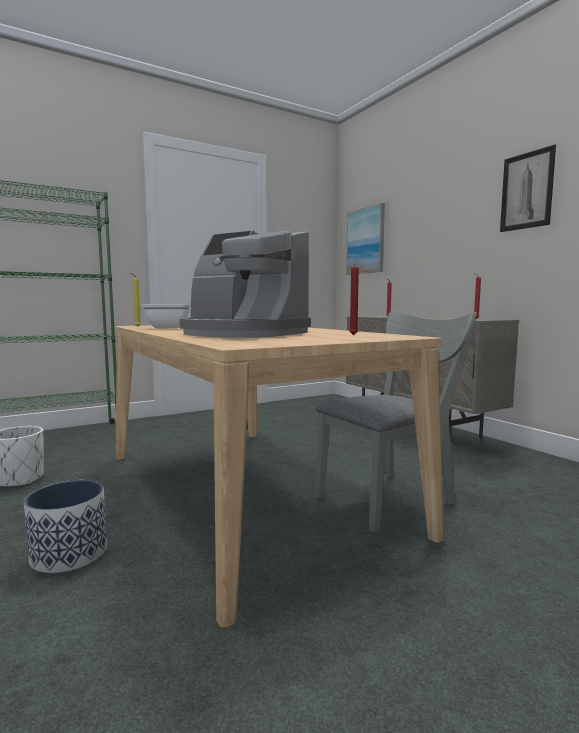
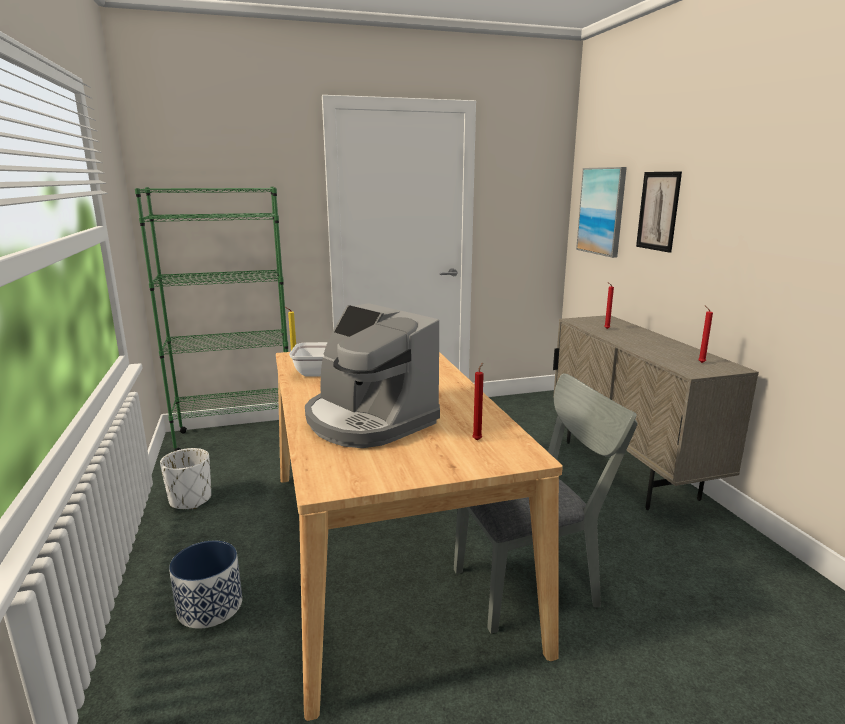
camera: 15 degrees right, 10 degrees up
picture [500,145,556,232] -> picture moved to [636,172,682,253]

